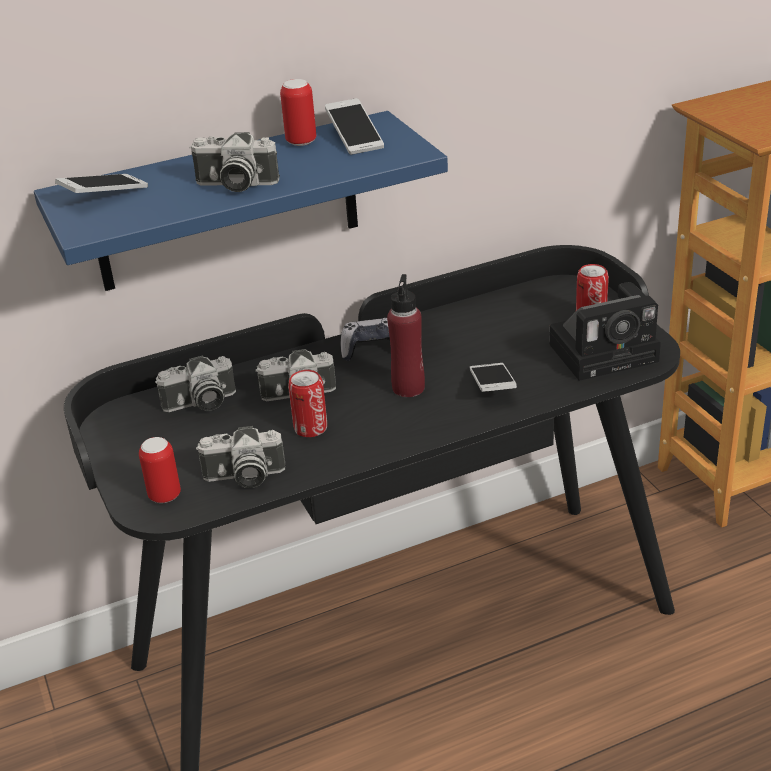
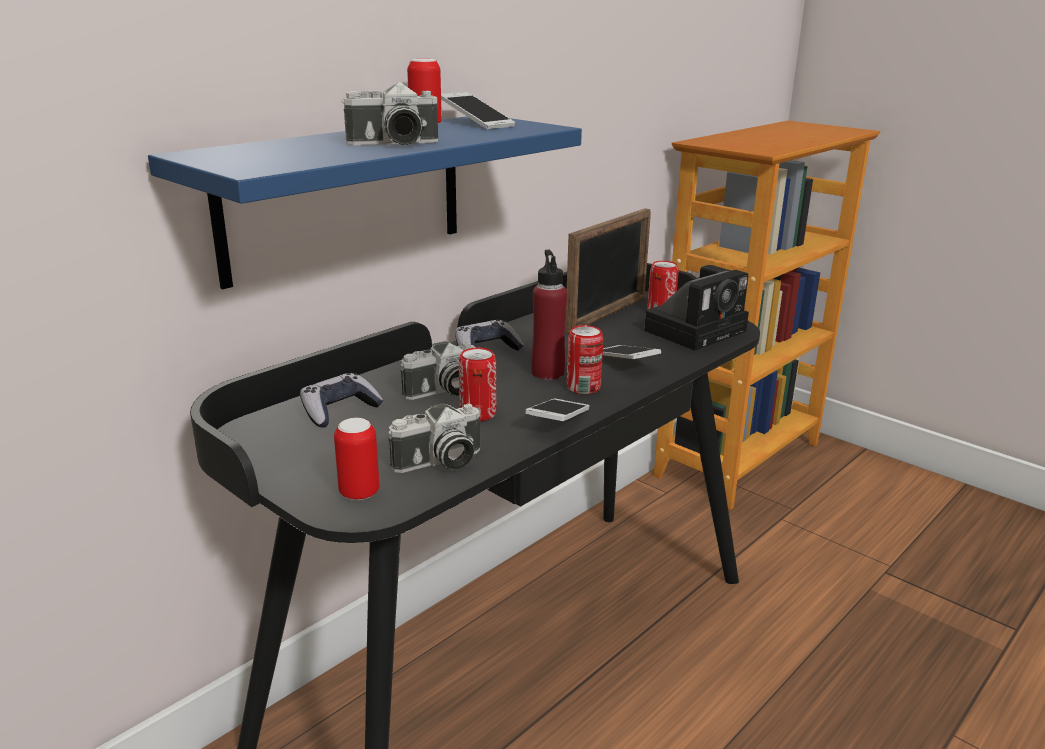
camera: 25 degrees left, 10 degrees down
phone [55,174,148,193] -> phone moved to [525,399,590,421]
camera [155,355,236,412] -> game controller [300,373,384,428]
none -> picture frame [565,208,651,334]
none -> can [567,325,603,394]

